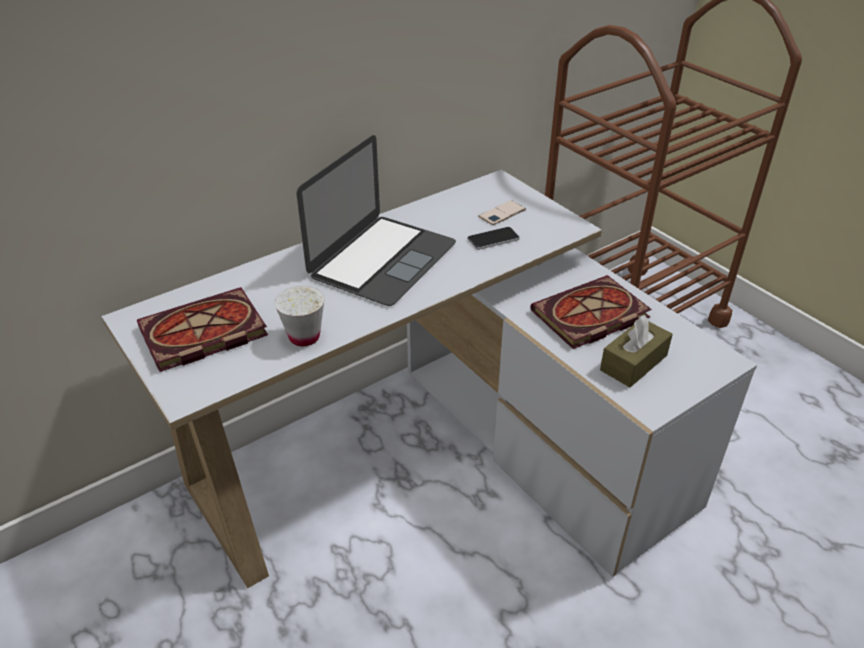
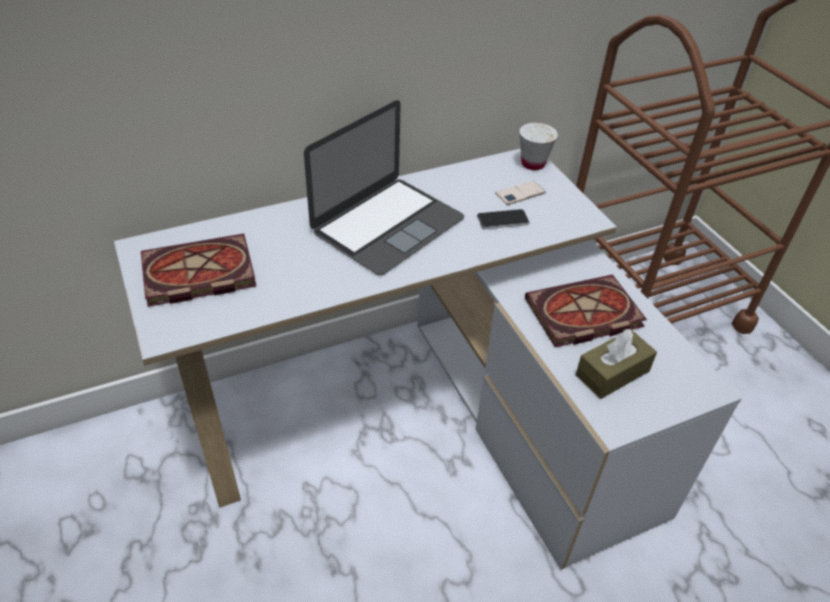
camera: 10 degrees right, 5 degrees up
white cup [275,286,325,346] -> white cup moved to [519,123,558,170]

